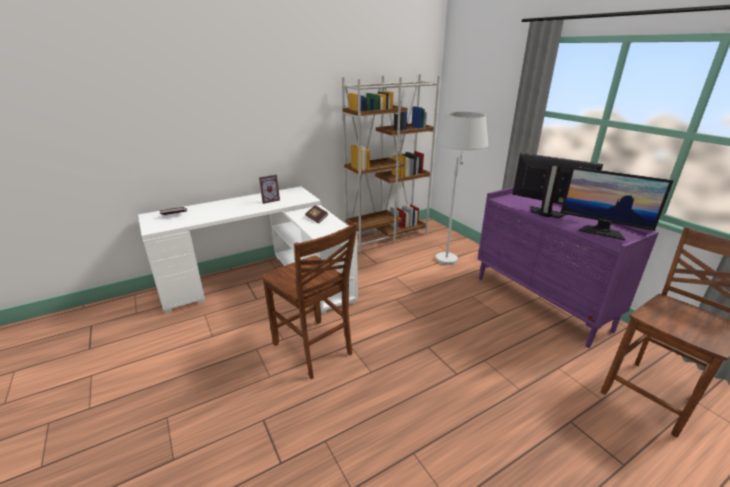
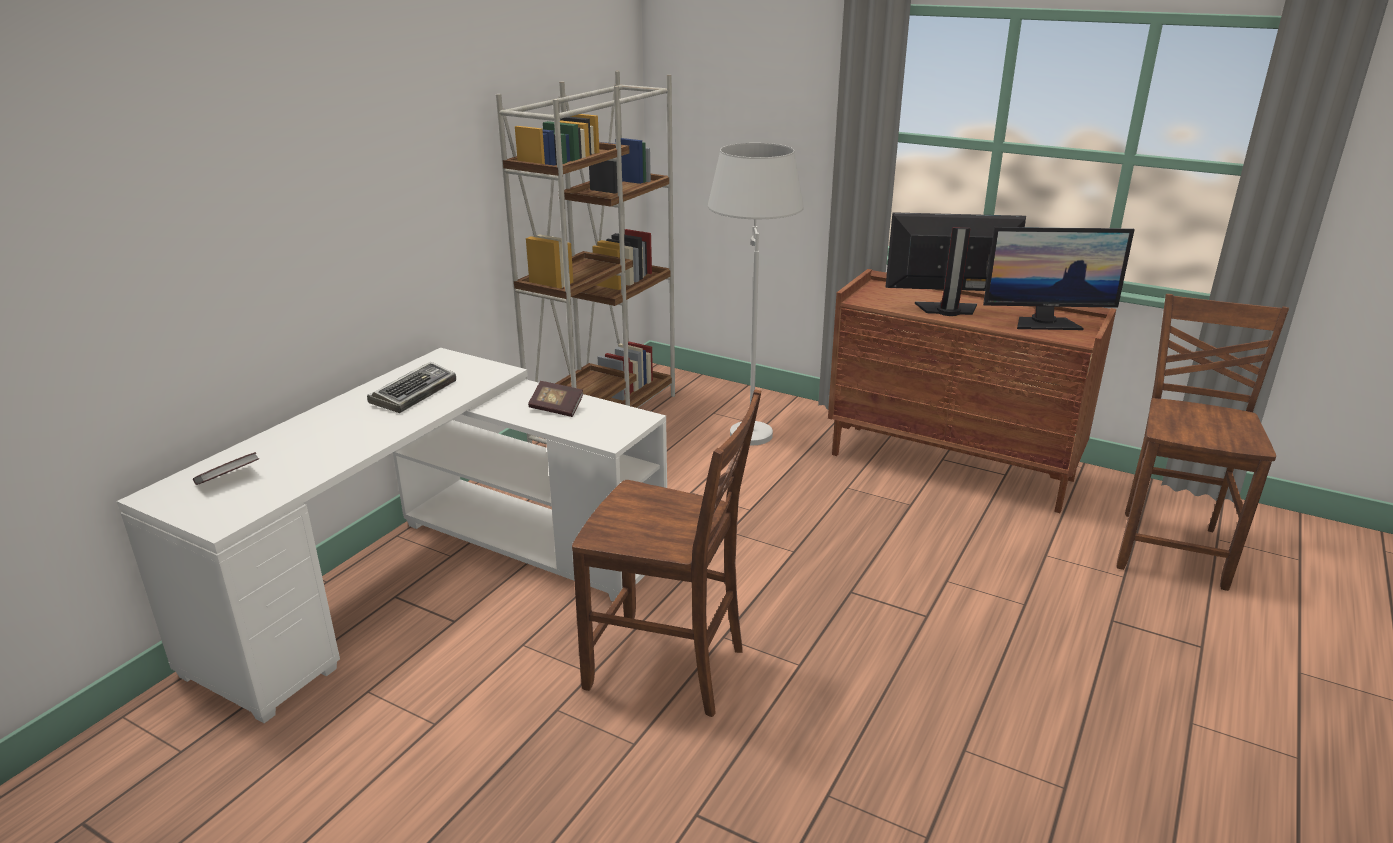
camera: 30 degrees left, 0 degrees up
picture frame [259,175,280,204] -> keyboard [367,362,456,413]
purple cabinet [477,187,659,348] -> brown cabinet [828,269,1116,513]

